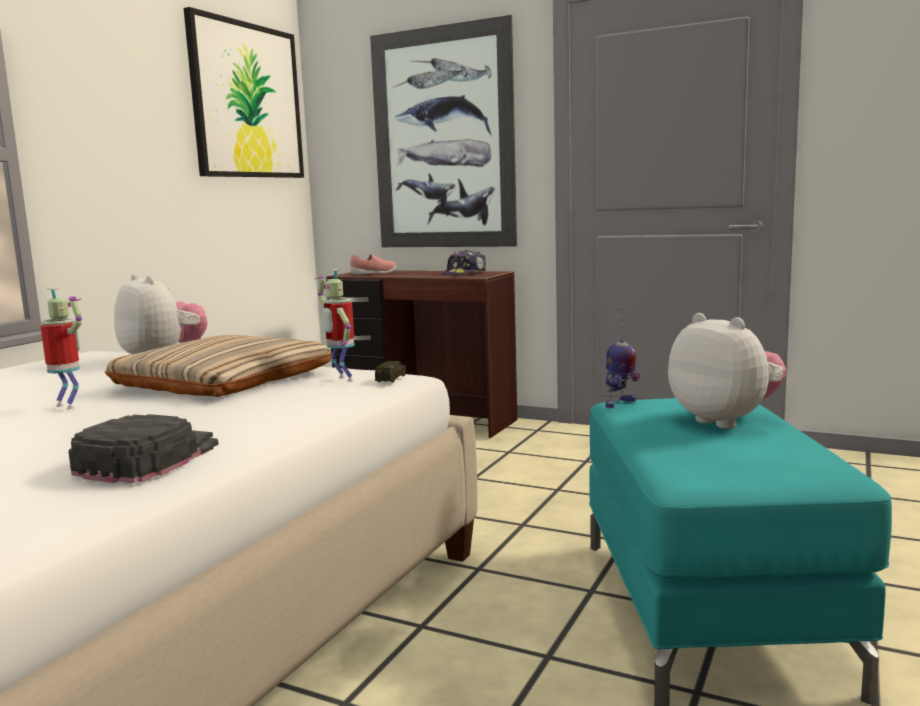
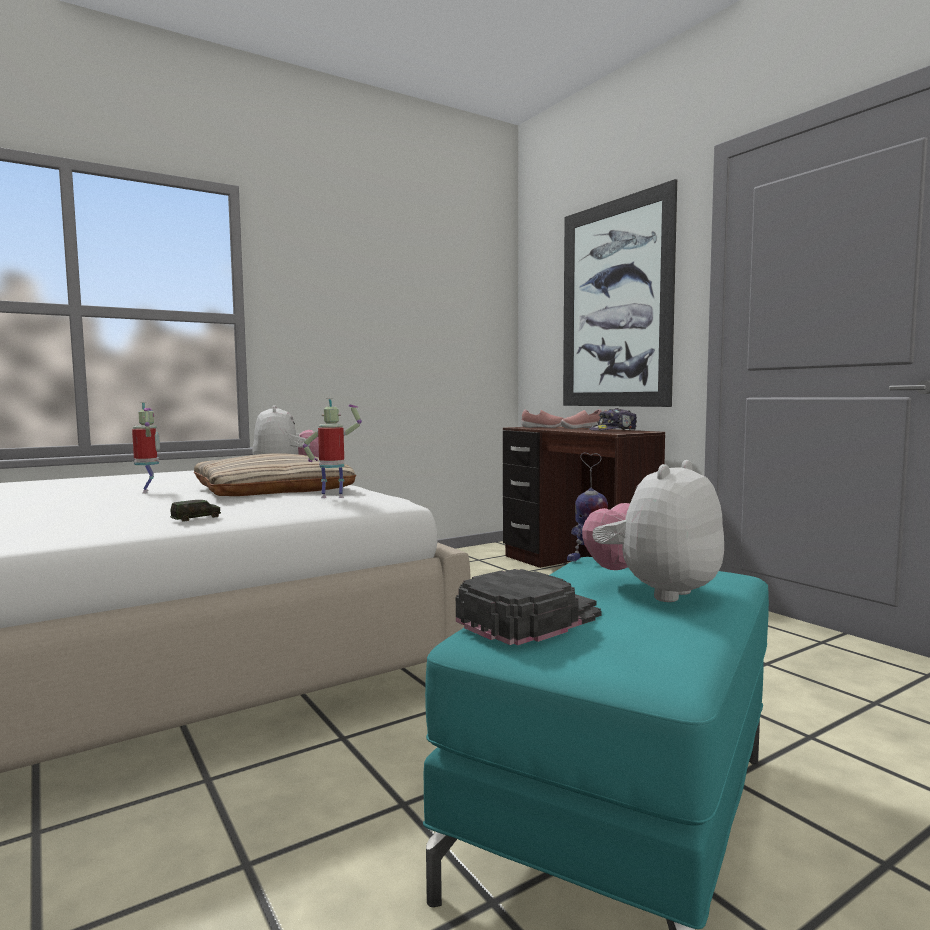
camera: 30 degrees right, 5 degrees down
black cap [68,414,219,483] -> black cap moved to [456,569,601,645]
picture [184,7,304,178] -> none
toy robot [315,269,355,382] -> toy robot turned 90 degrees clockwise [303,398,362,498]
toy car [375,361,406,383] -> toy car moved to [170,500,221,522]
plush toy [668,313,786,429] -> plush toy turned 135 degrees counterclockwise [582,460,724,602]
none -> pink shoe [561,409,602,429]

